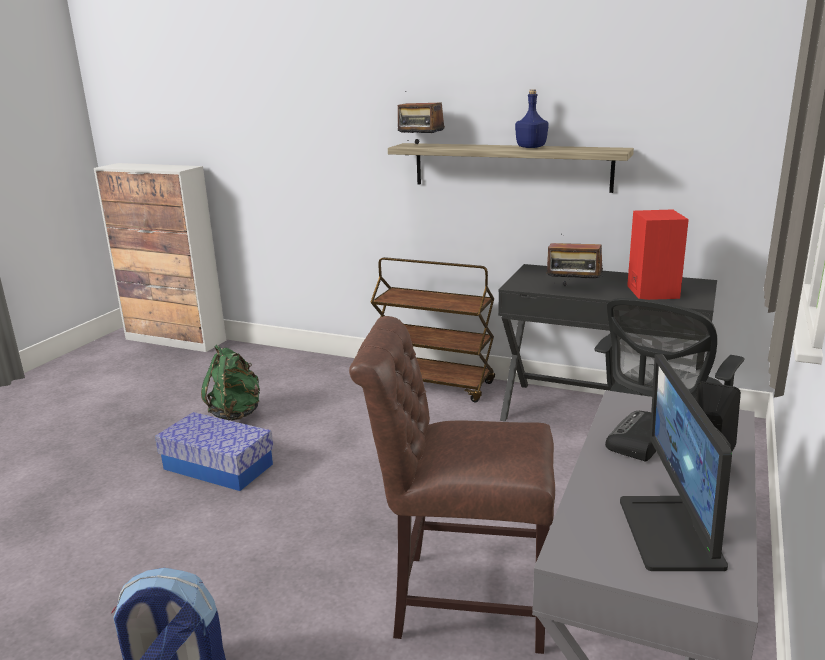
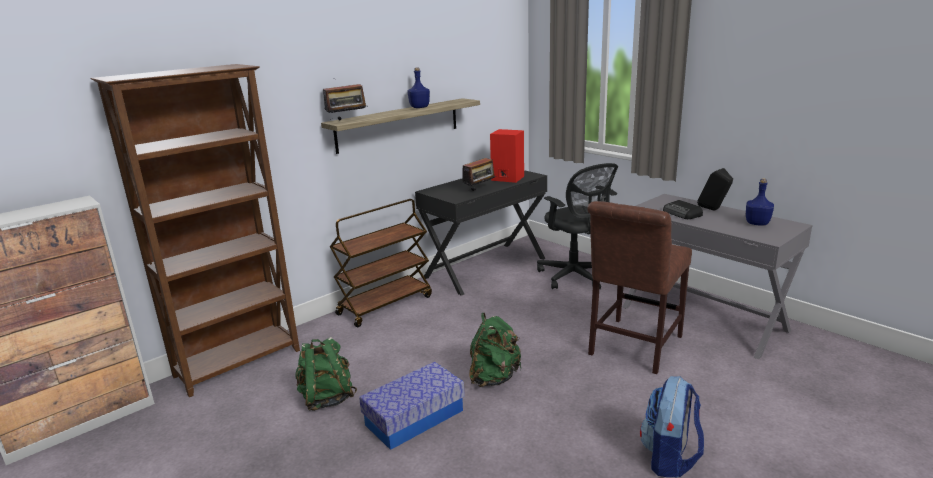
camera: 65 degrees left, 0 degrees up
monitor [620,354,732,571] -> blue bottle [746,178,774,226]
none -> brown bookcase [90,64,300,397]
none -> green backpack [469,313,521,387]

